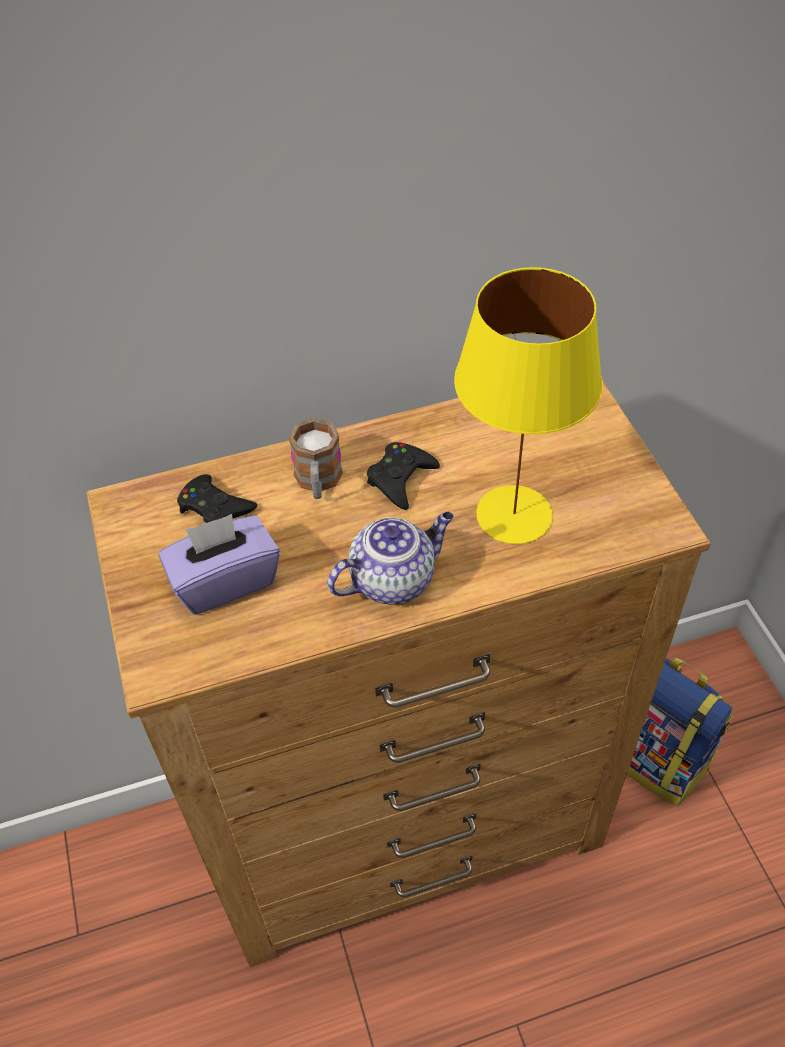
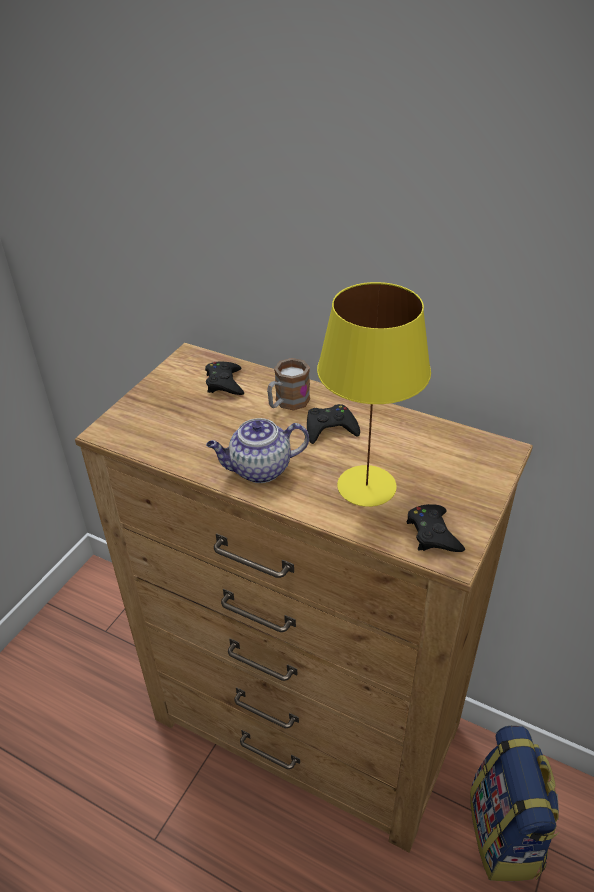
camera: 45 degrees right, 10 degrees down
purple tissue box [159,514,280,615] -> none
teapot [327,512,454,605] -> teapot turned 150 degrees clockwise [206,418,309,483]
none -> black game controller [407,504,465,552]

